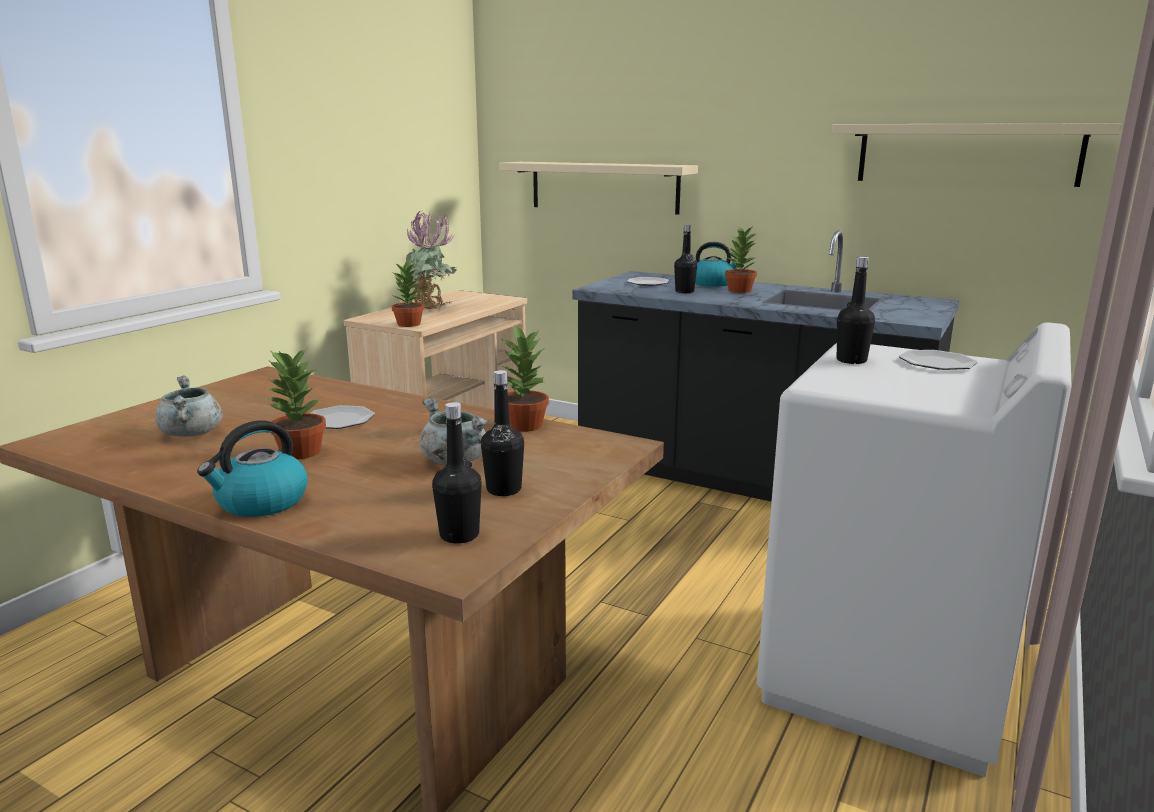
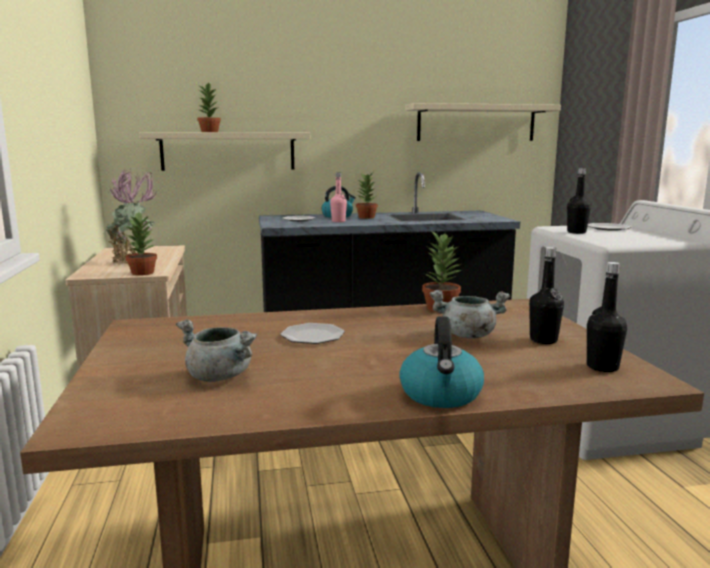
camera: 40 degrees left, 5 degrees down
potted plant [265,348,326,459] -> potted plant moved to [197,83,221,132]
black bottle [674,225,697,293] -> pink bottle [330,172,347,222]

